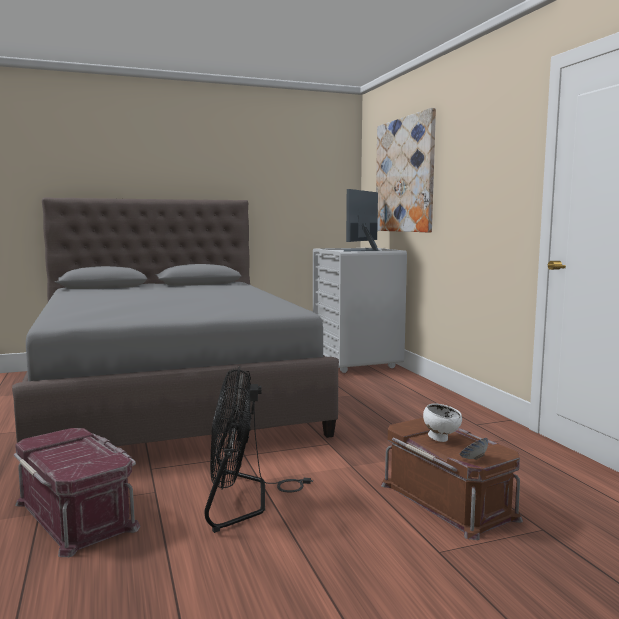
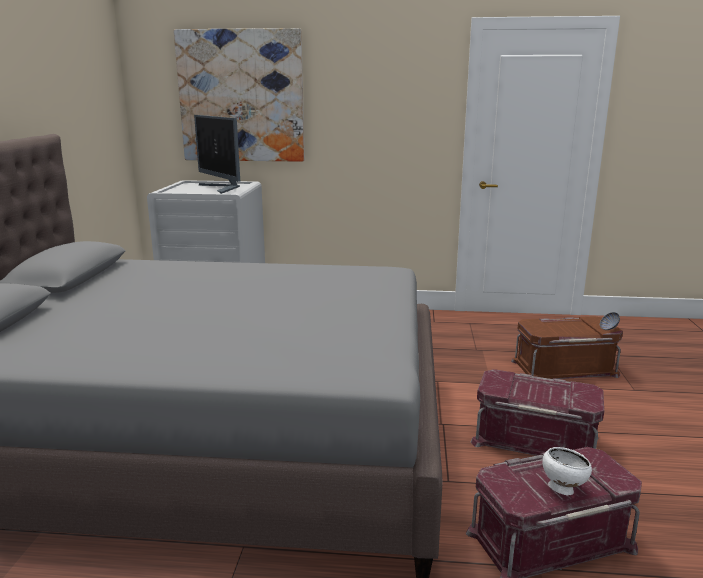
camera: 65 degrees left, 10 degrees up
black fan [205,367,312,533] -> red storage box [471,369,604,456]
white bowl [423,403,462,442] -> white bowl moved to [542,447,592,495]

